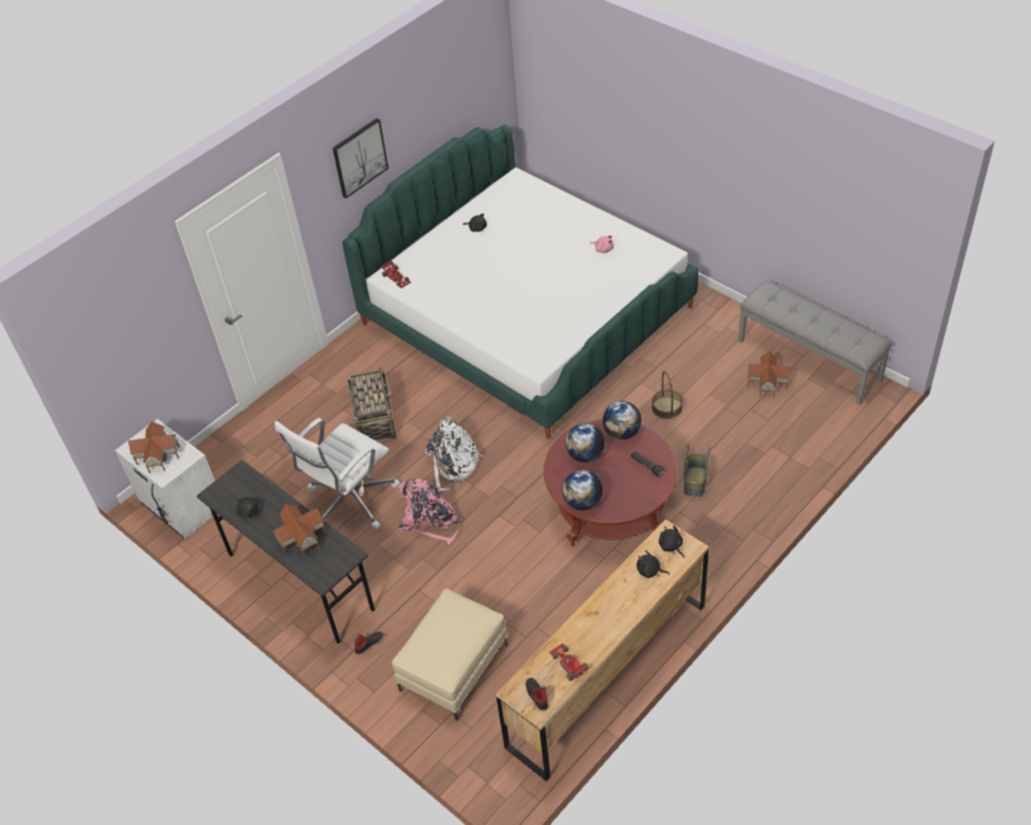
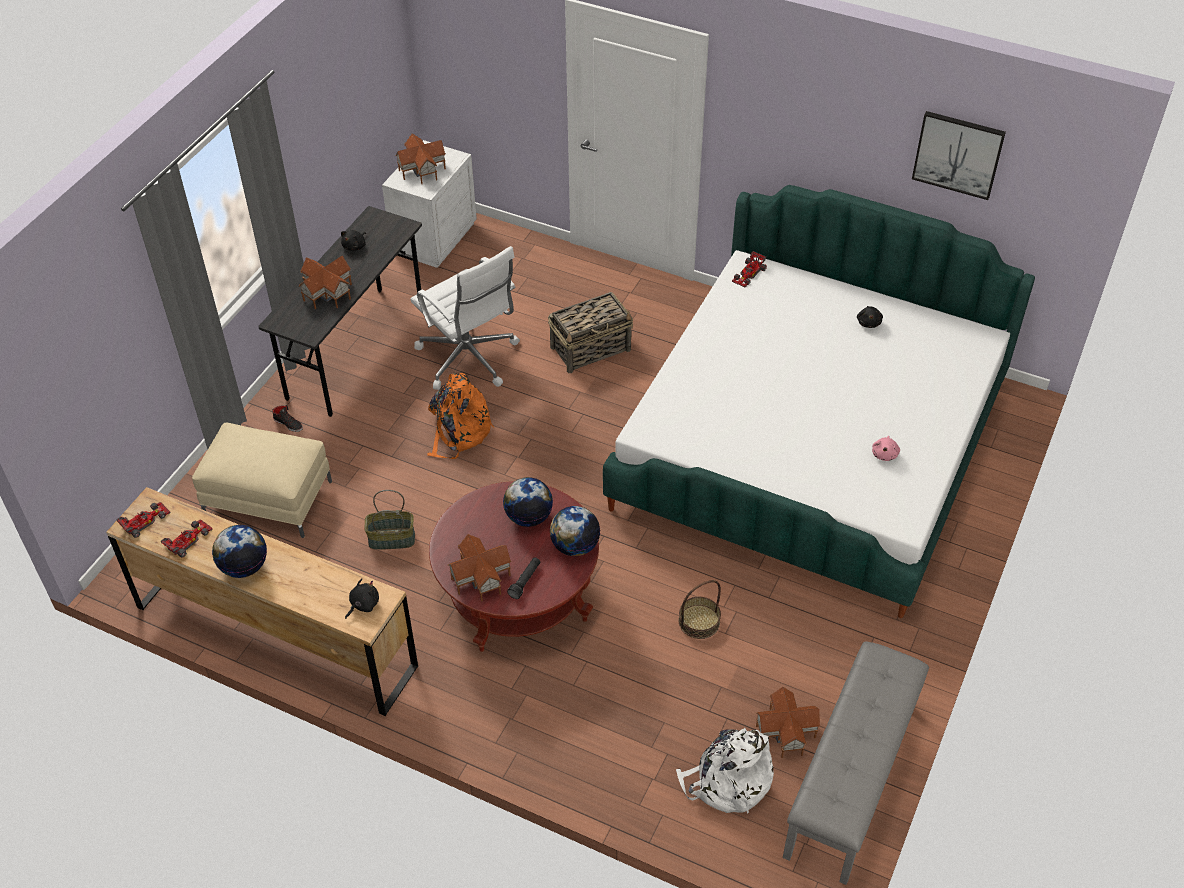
camera: 70 degrees right, 0 degrees up
white office chair [274,418,400,529] -> white office chair turned 150 degrees counterclockwise [411,246,520,390]
picture [333,118,389,198] -> picture moved to [912,111,1006,200]
pink backpack [398,479,460,545] -> orange backpack [427,373,494,459]
white backpack [425,417,482,491] -> white backpack moved to [676,728,774,814]
black shoe [526,678,548,712] -> toy car [116,502,170,538]
globe [562,470,603,511] -> globe moved to [212,525,267,578]
black plush toy [637,550,670,578] -> none
basket [684,444,710,497] -> basket moved to [364,490,415,550]
none -> toy house [448,534,512,602]

